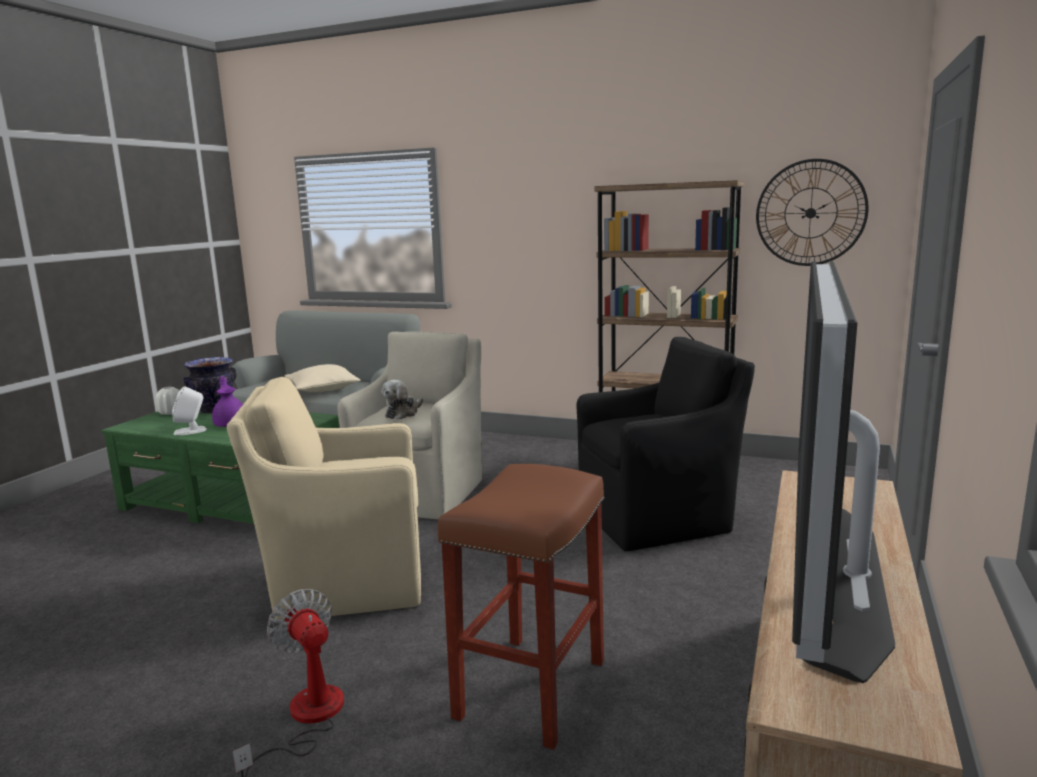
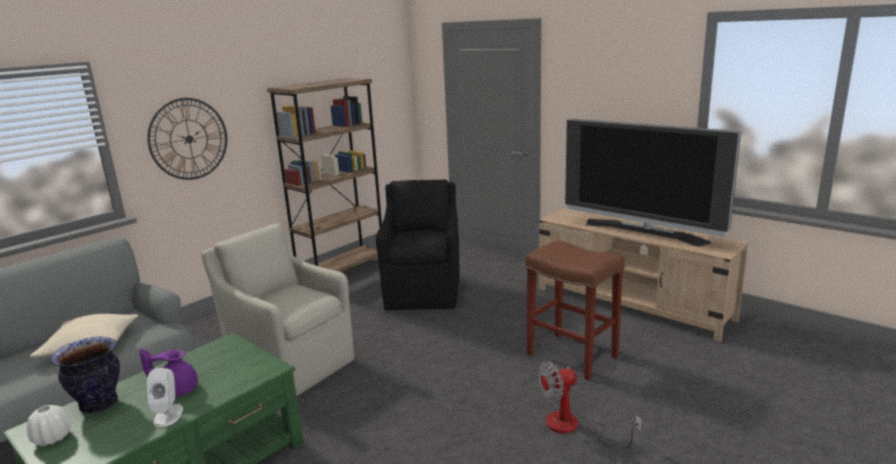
camera: 70 degrees left, 5 degrees up
beige armchair [227,377,421,620] -> none
plush toy [381,380,423,420] -> none
wall clock [756,159,869,266] -> wall clock moved to [147,98,227,180]

